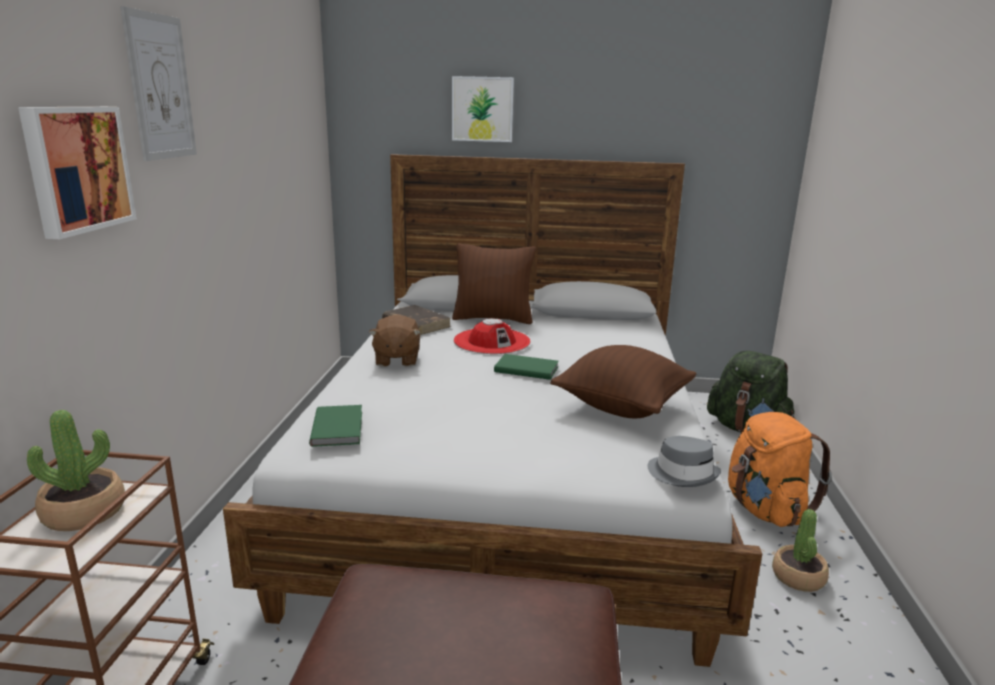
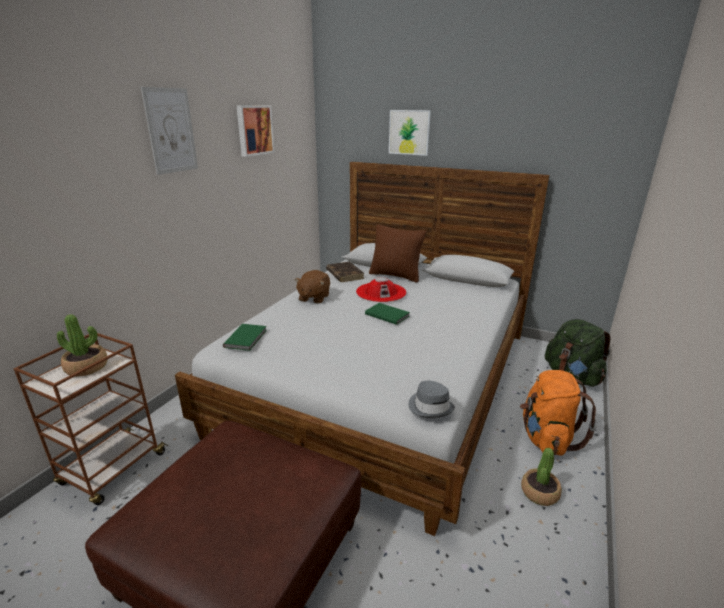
camera: 20 degrees right, 5 degrees up
picture [18,107,137,239] -> picture moved to [236,105,275,157]
brown pillow [550,345,697,418] -> none

